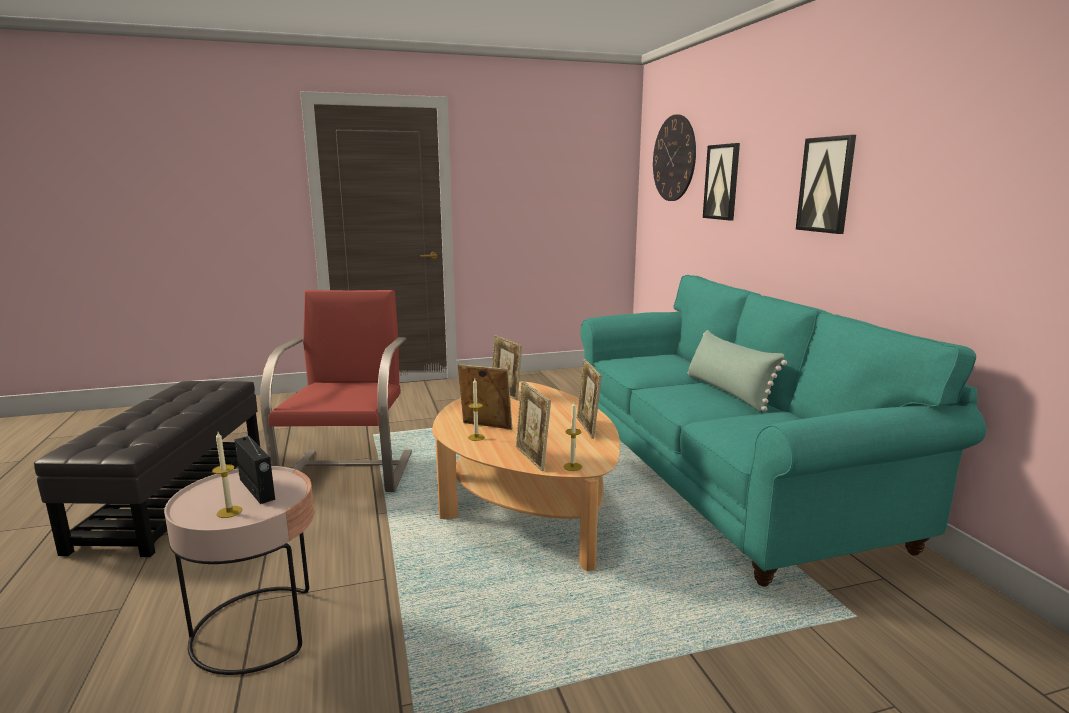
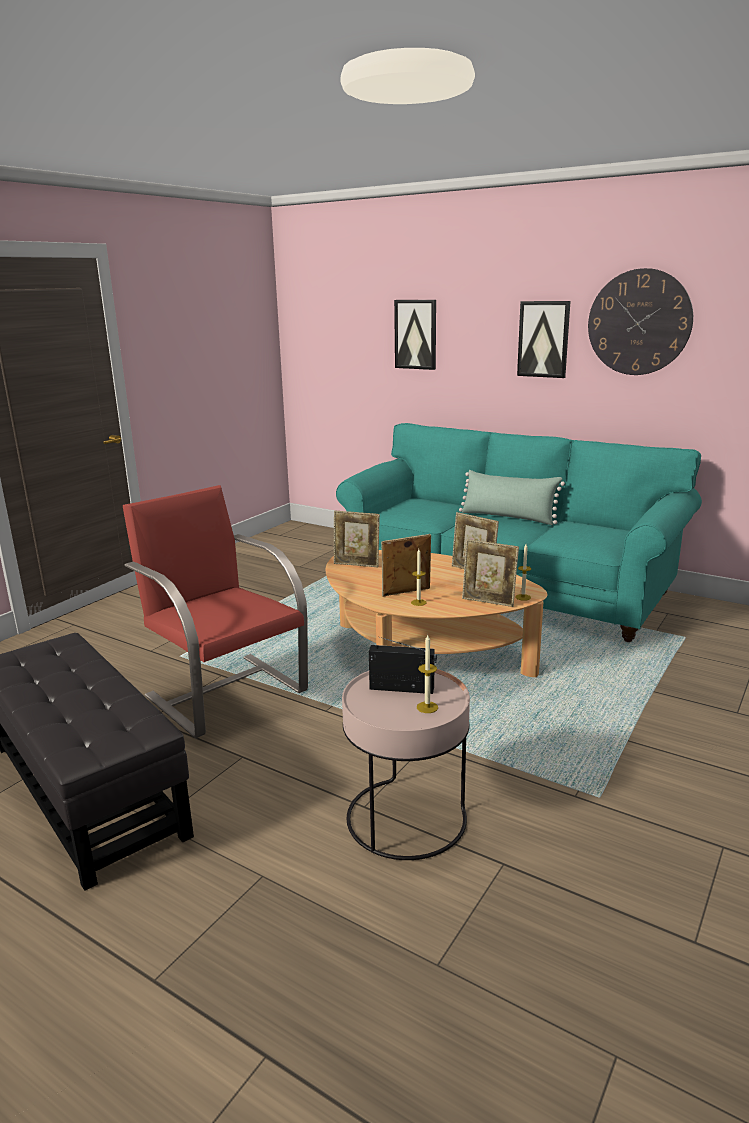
camera: 40 degrees left, 5 degrees up
wall clock [653,114,696,201] -> wall clock moved to [588,268,693,375]

